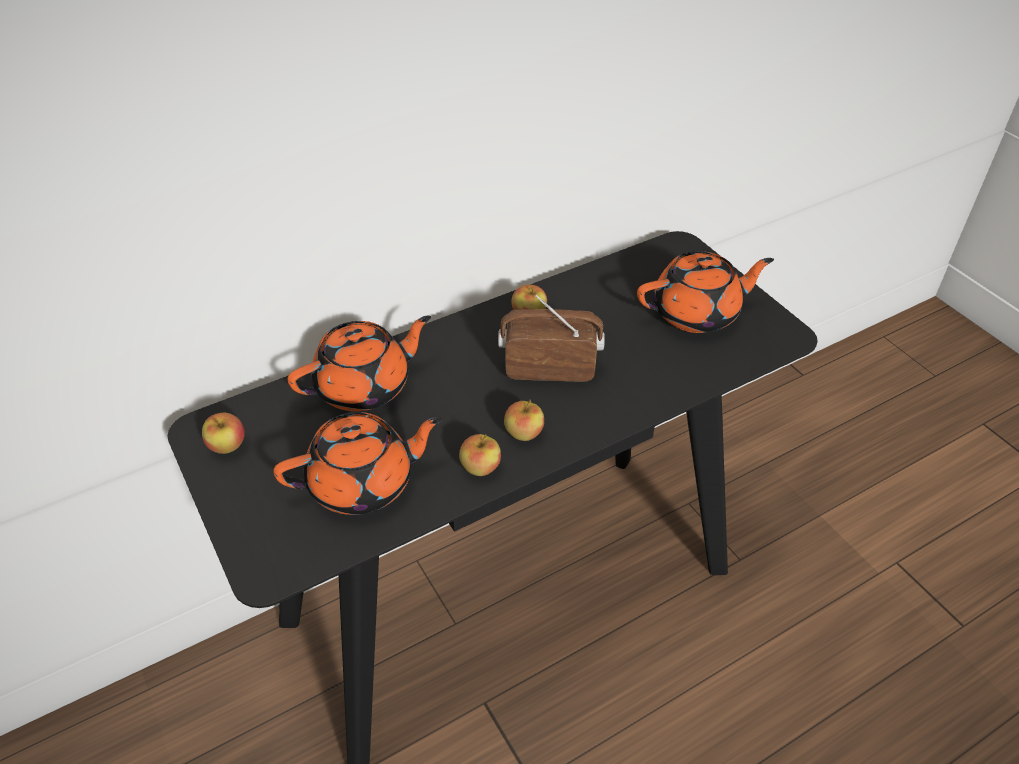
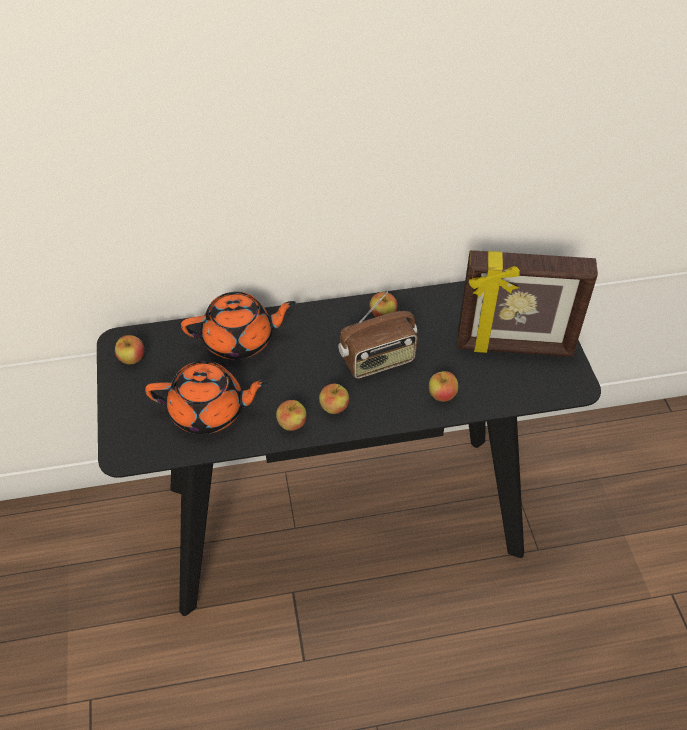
camera: 20 degrees right, 5 degrees up
radio [498,295,605,381] -> radio turned 135 degrees clockwise [338,292,417,379]
orange teapot [637,251,774,333] -> picture frame [457,250,598,357]
none -> apple [429,371,458,402]

